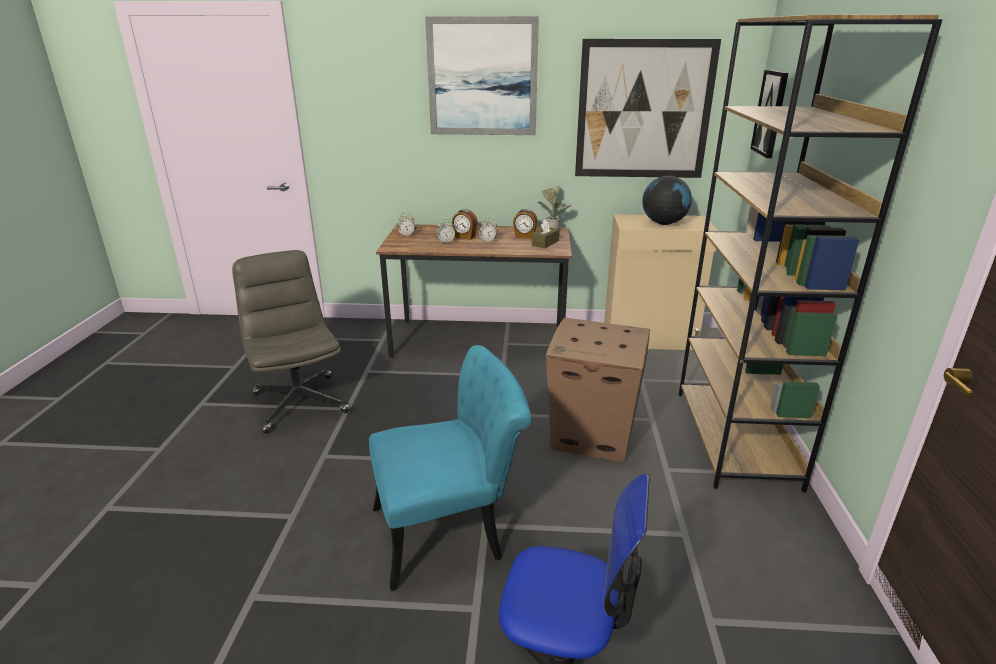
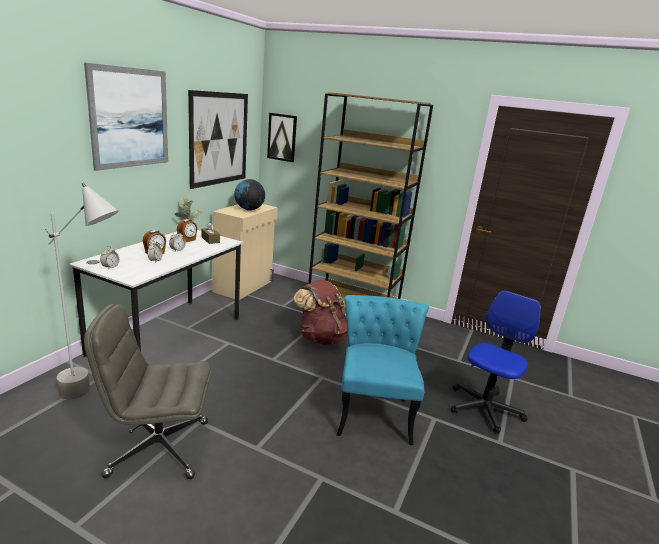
camera: 70 degrees left, 5 degrees down
brown desk [376,224,572,358] -> white desk [69,230,243,357]
cardboard box [546,318,650,462] -> brown backpack [294,279,348,345]
none -> grey floor lamp [45,183,119,399]

